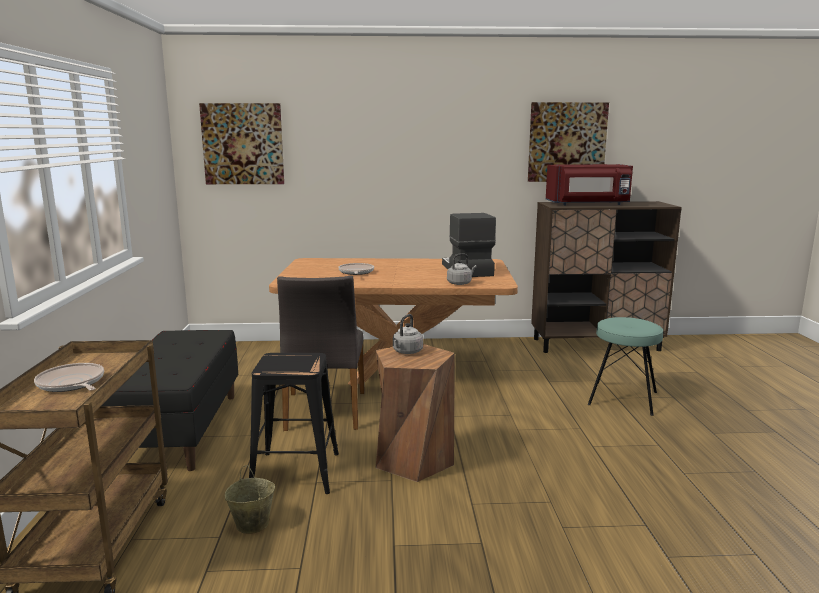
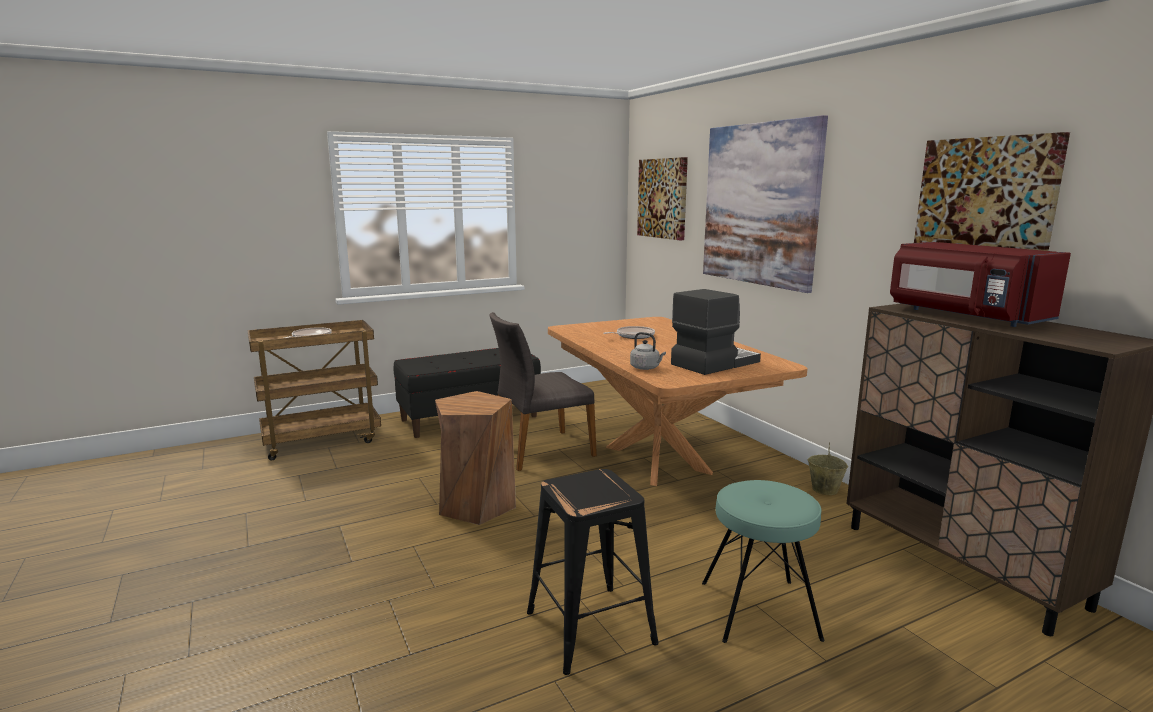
camera: 65 degrees right, 0 degrees up
beige bucket [225,465,275,534] -> beige bucket moved to [808,442,848,495]
black stool [249,353,339,494] -> black stool moved to [527,469,659,675]
grey kettle [393,314,423,354] -> none
none -> picture [703,115,828,293]

